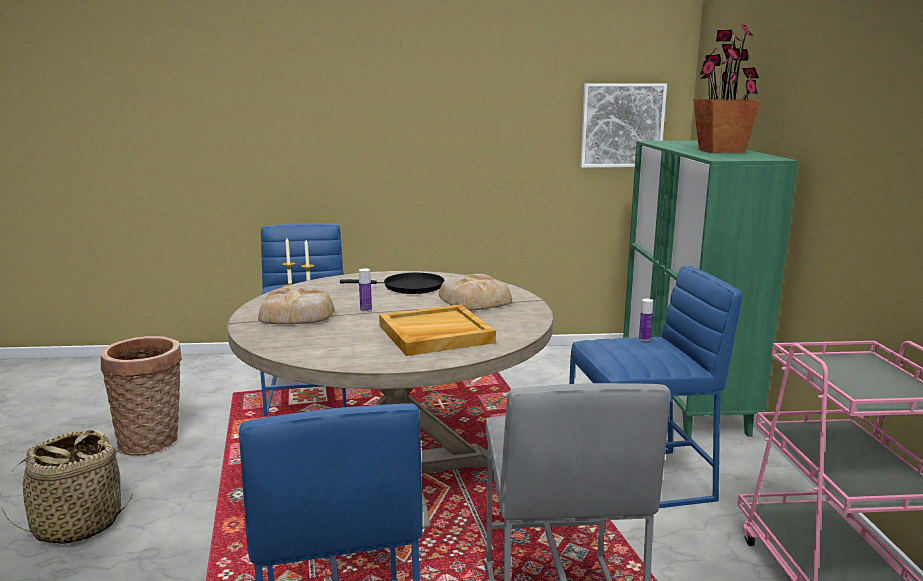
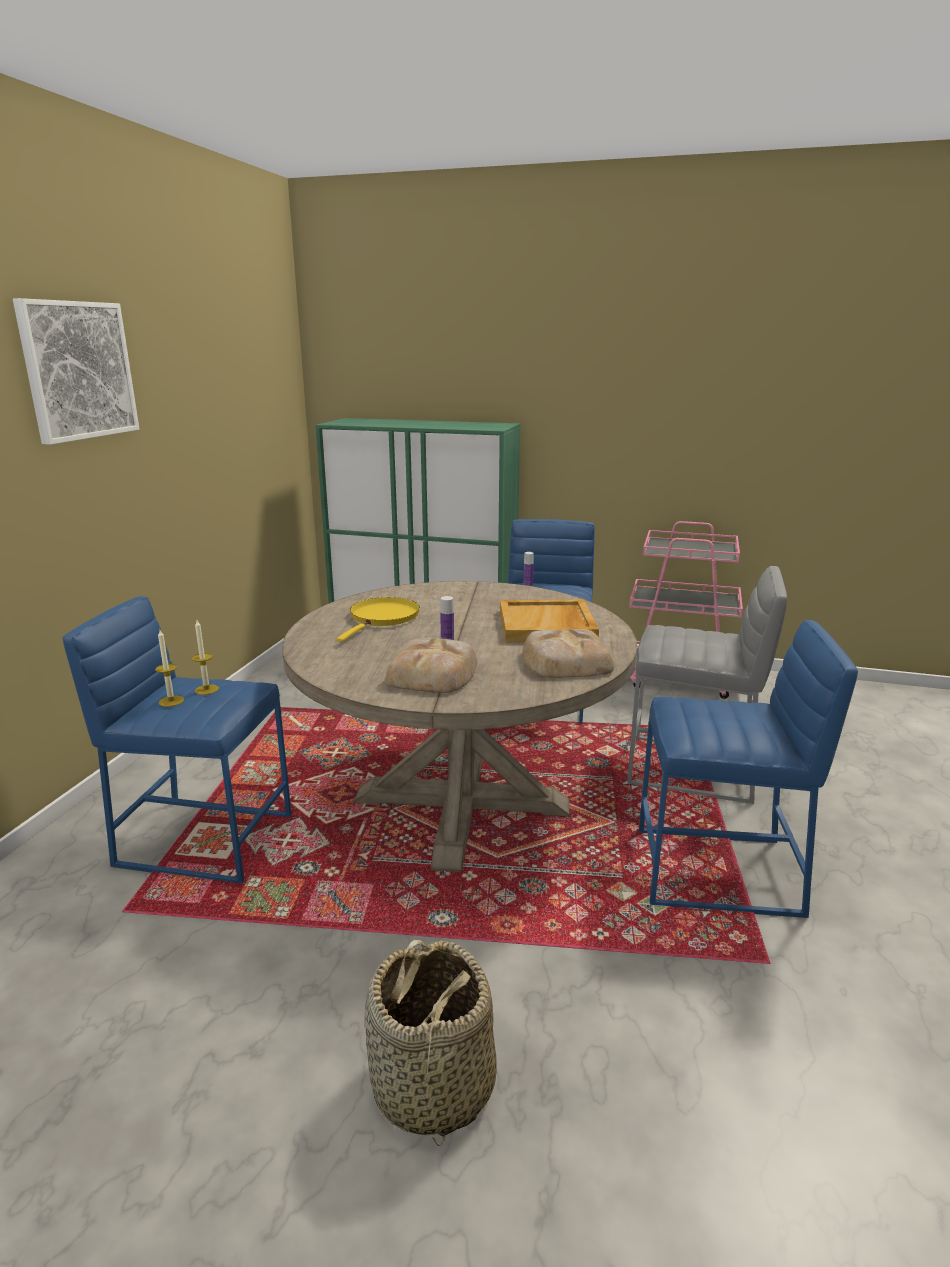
camera: 70 degrees left, 5 degrees up
basket [101,336,182,456] -> none
black frying pan [340,273,445,294] -> yellow frying pan [337,597,420,642]
bread [439,274,512,311] -> bread moved to [522,629,614,678]
picture [580,83,667,168] -> picture moved to [13,298,139,445]
potted plant [693,24,762,153] -> none

